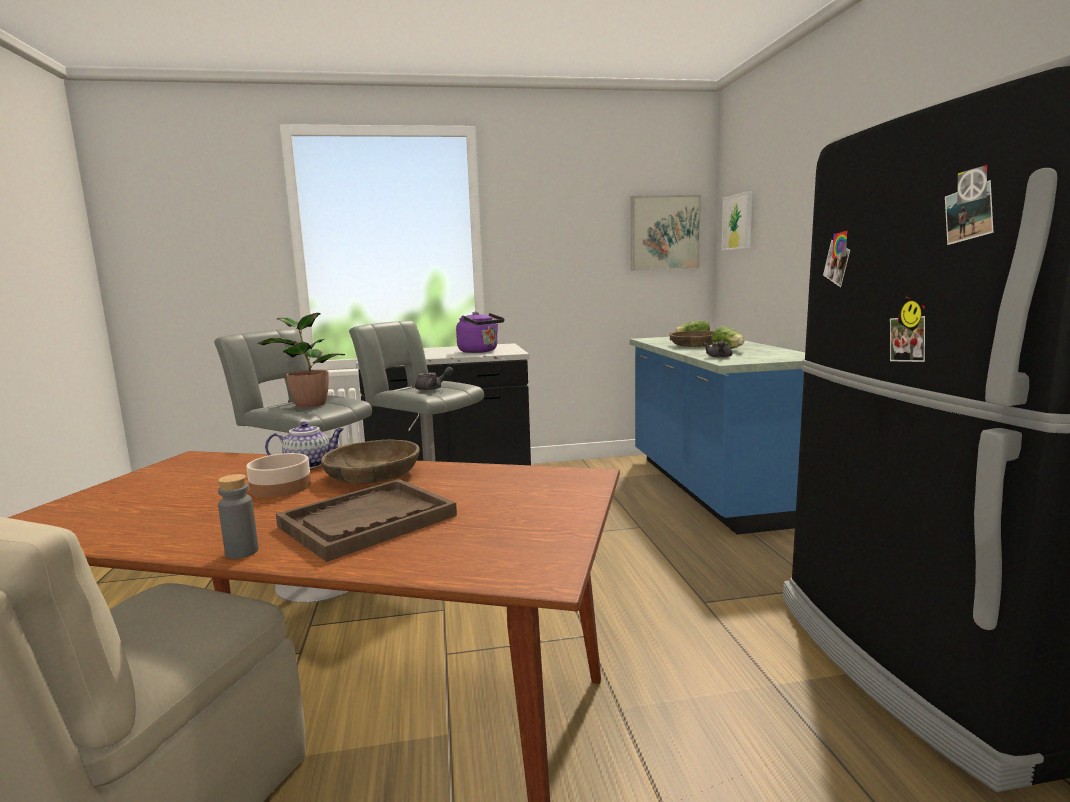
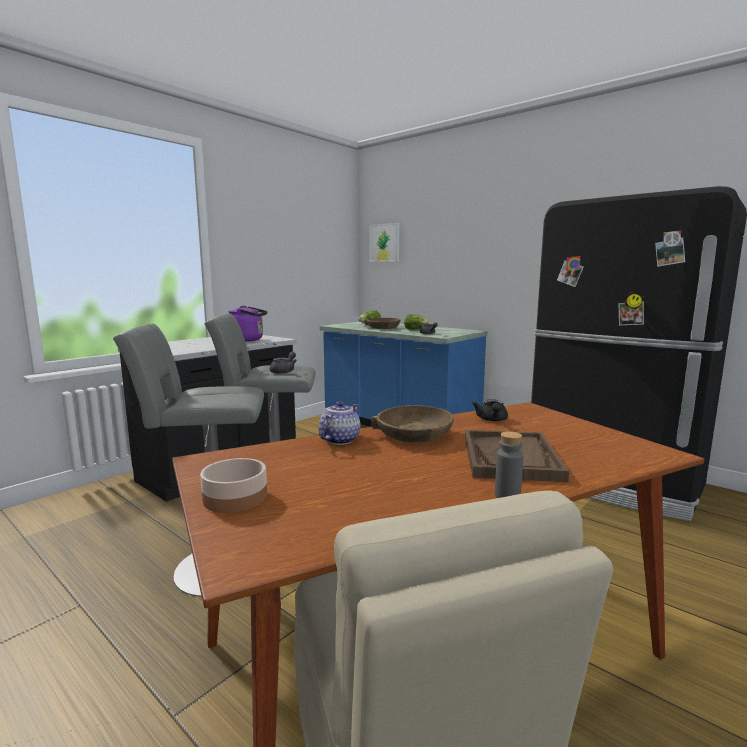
camera: 40 degrees left, 0 degrees up
bowl [246,453,311,498] -> bowl moved to [200,458,267,513]
potted plant [257,313,345,408] -> none
picture [631,195,702,271] -> none
none -> black teapot [472,399,508,421]

